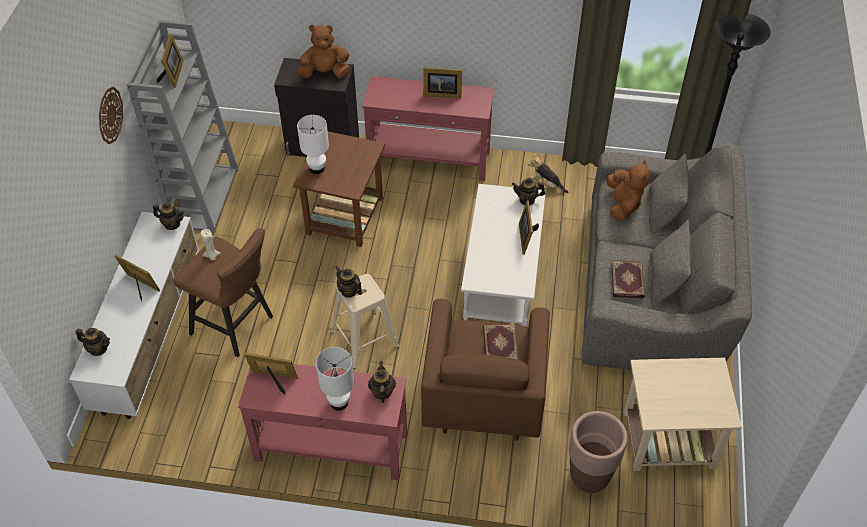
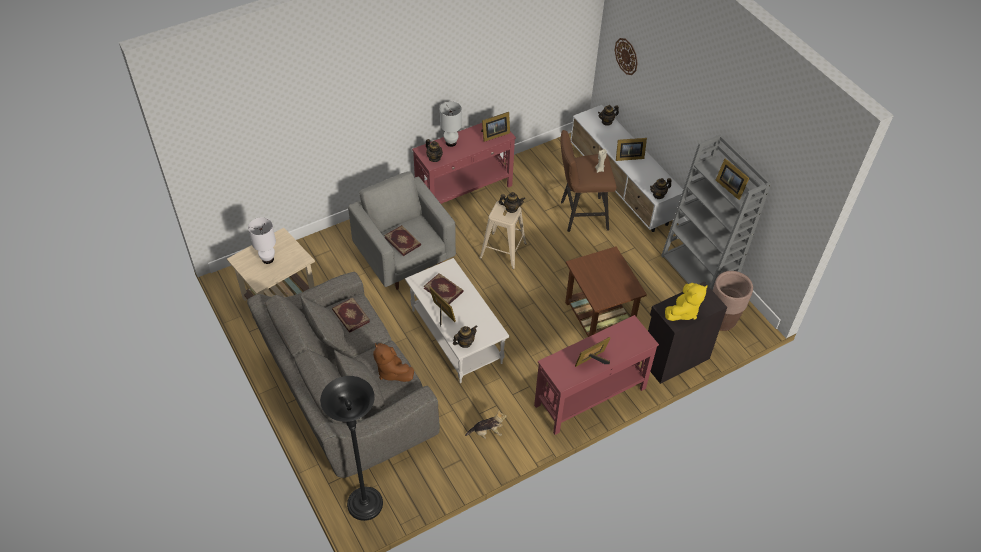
camera: 140 degrees right, 0 degrees up
wall clock [99,87,123,144] -> wall clock moved to [615,38,638,75]
brown plush toy [296,24,351,78] -> yellow plush toy [665,283,708,321]
white table lamp [297,115,329,174] -> white table lamp moved to [248,217,276,264]
brown armchair [421,299,550,441] -> grey armchair [348,171,456,290]
brown planter [569,411,628,493] -> brown planter moved to [713,271,753,331]
none -> book [424,273,464,304]

